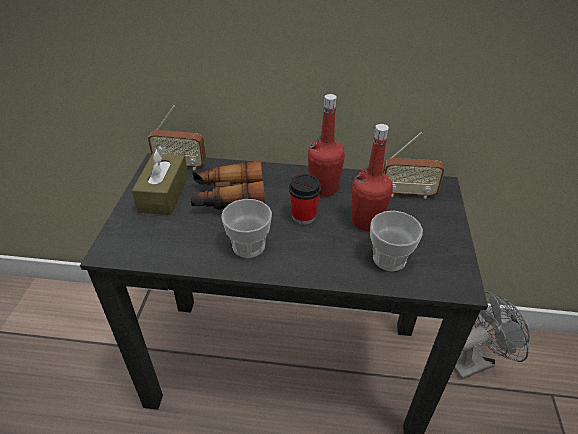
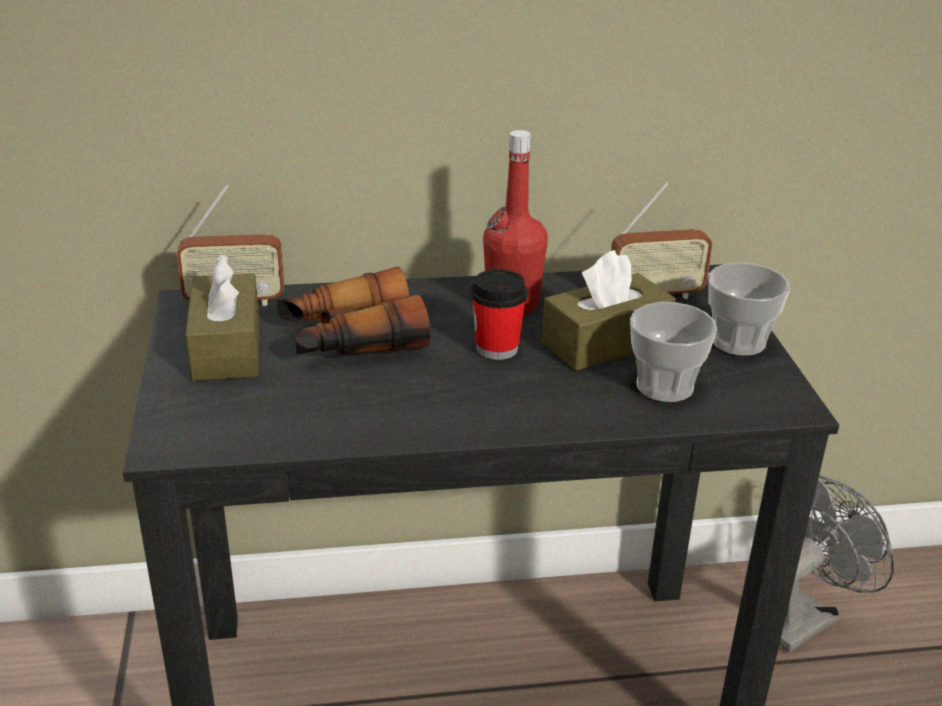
camera: 15 degrees left, 10 degrees down
cup [221,199,272,258] -> cup moved to [708,262,790,356]
red bottle [351,124,393,232] -> brown tissue box [541,250,676,371]

